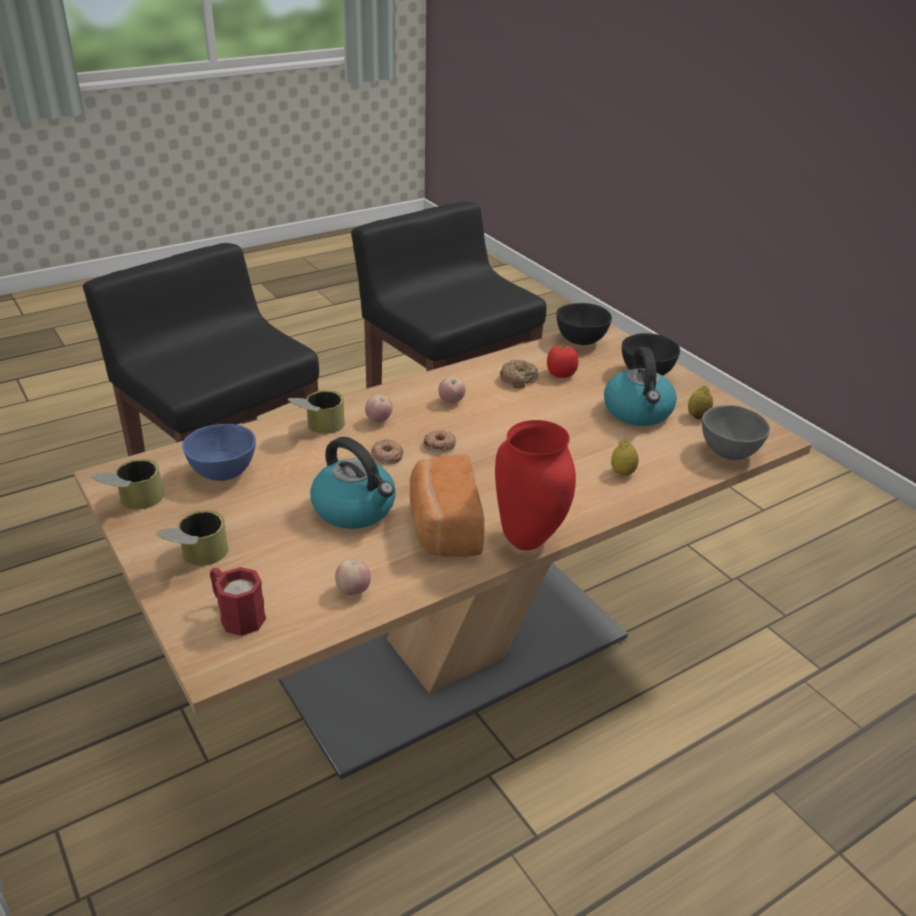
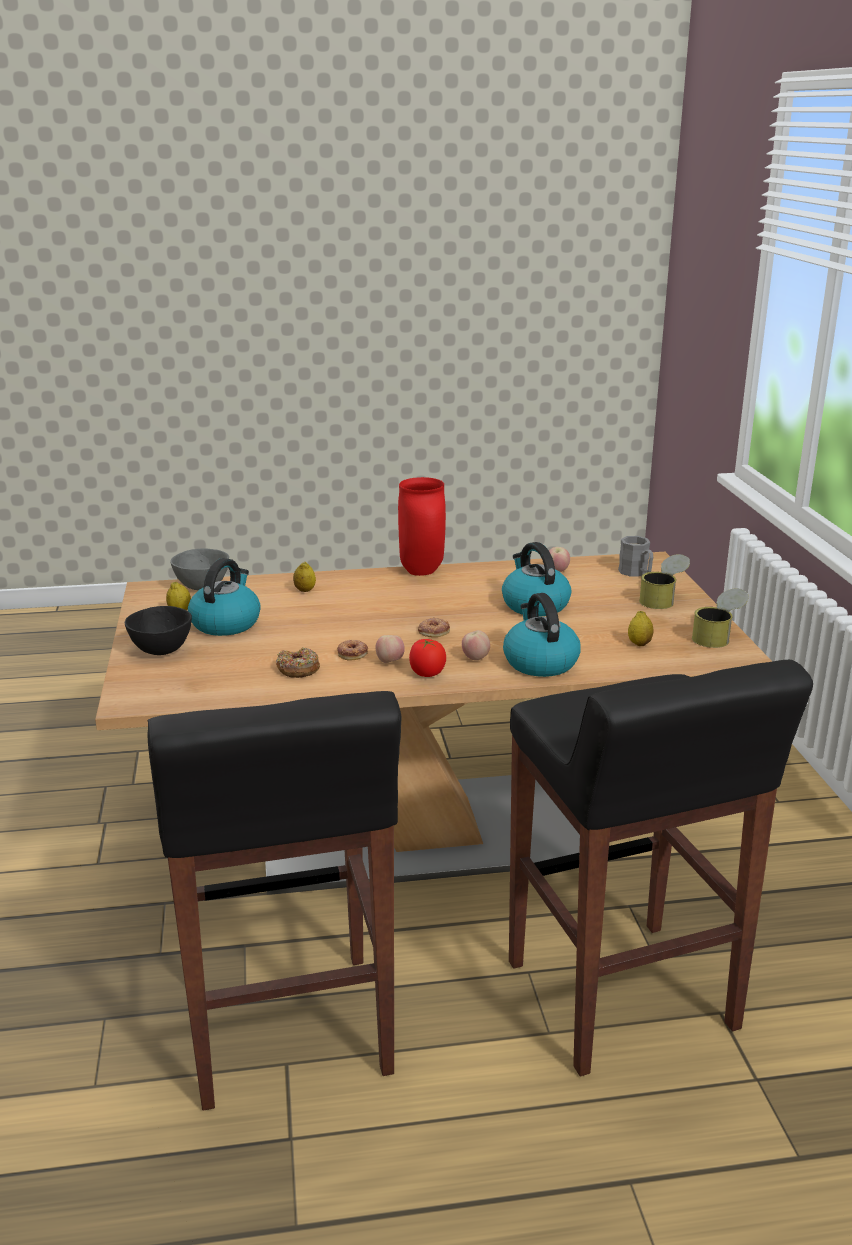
camera: 155 degrees left, 10 degrees down
blue bowl [182,424,256,481] -> lemon [628,611,654,646]
red mug [210,567,266,636] -> grey mug [618,536,653,577]
can [288,390,345,434] -> kettle [503,593,581,677]
donut [371,439,403,464] -> donut moved to [337,640,368,661]
bread [410,455,484,557] -> none
tomato [547,343,578,378] -> tomato moved to [409,639,446,677]
black bowl [556,303,612,345] -> none

